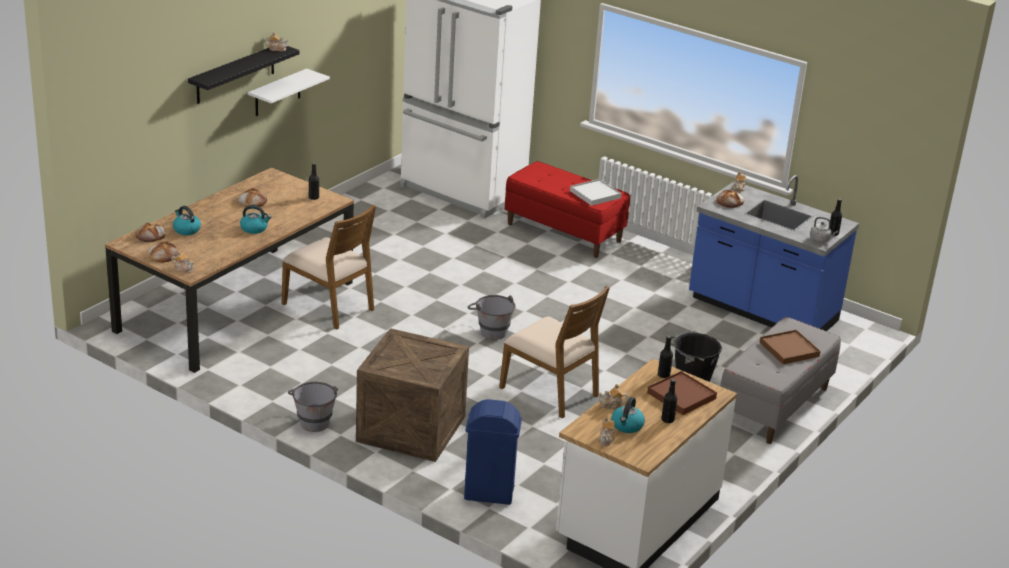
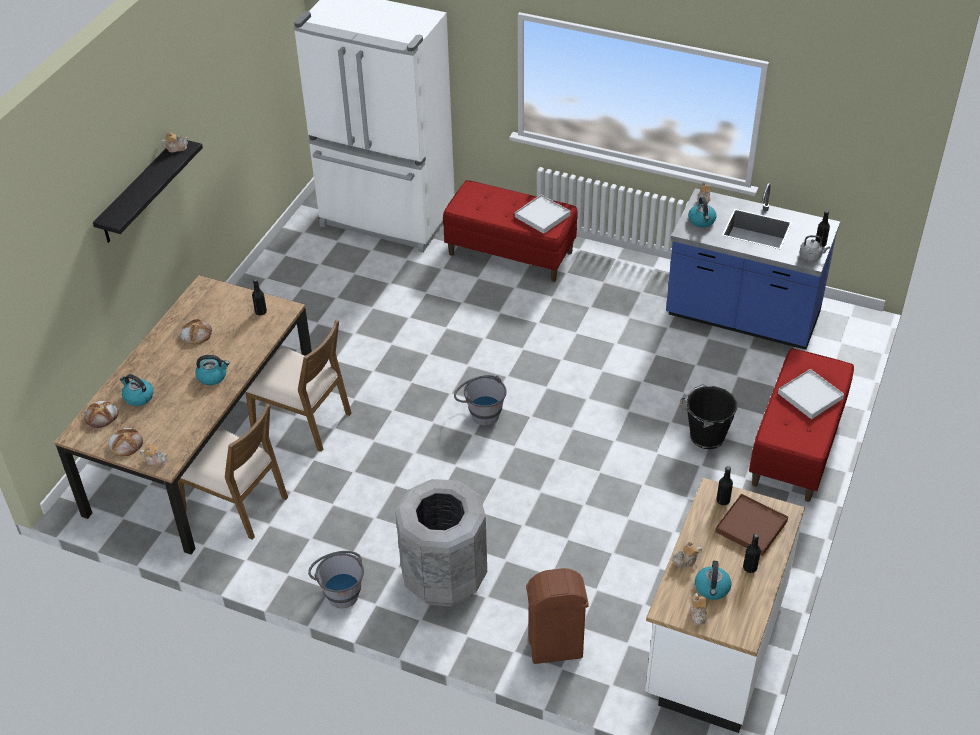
camera: 10 degrees left, 15 degrees up
white shelf [248,69,330,116] -> none
crate [356,328,469,462] -> grey trash can [395,479,487,607]
blue trash can [464,399,522,505] -> brown trash can [526,568,589,664]
brown chair [499,286,610,418] -> brown chair moved to [178,403,288,540]
bread [716,190,744,208] -> kettle [688,197,717,227]
grey bench [720,317,841,444] -> red bench [749,348,854,502]
brown tray [759,330,821,364] -> white tray [778,369,844,419]

